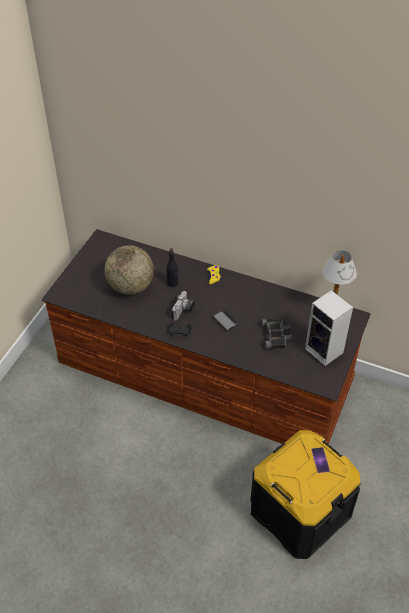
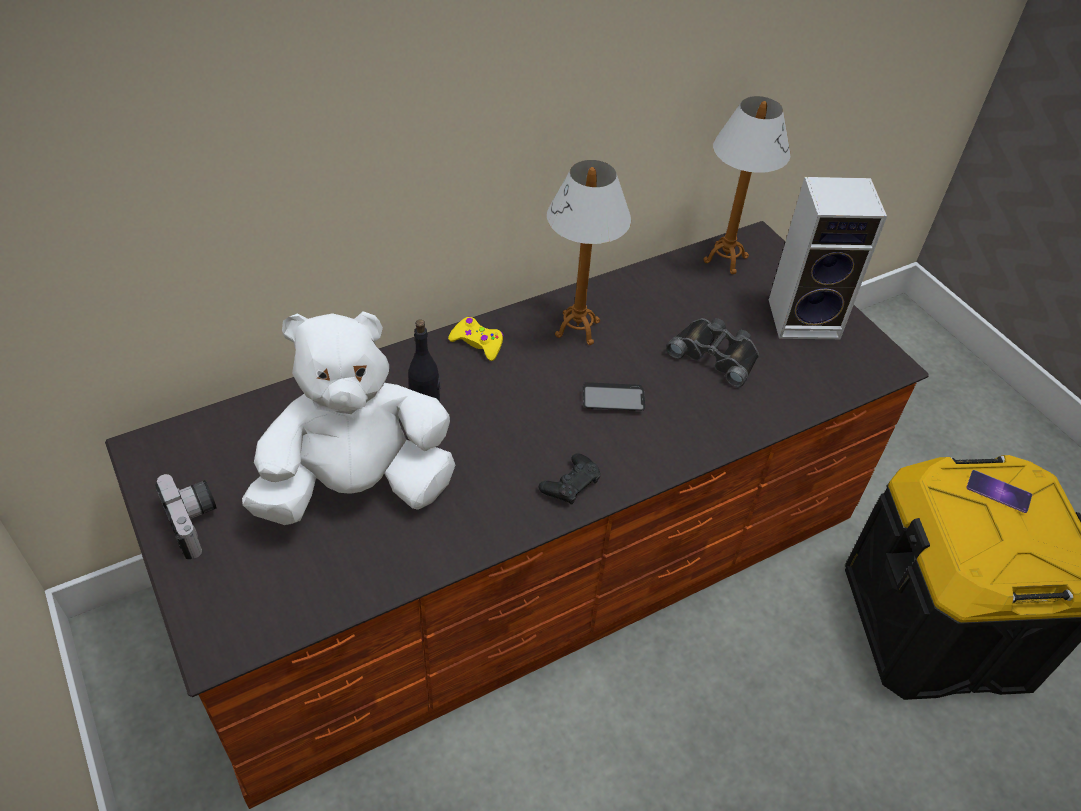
camera: 55 degrees left, 0 degrees up
globe [105,245,154,295] -> white plush toy [242,311,455,525]
camera [171,291,195,321] -> camera moved to [155,474,216,559]
none -> table lamp [547,160,631,345]

